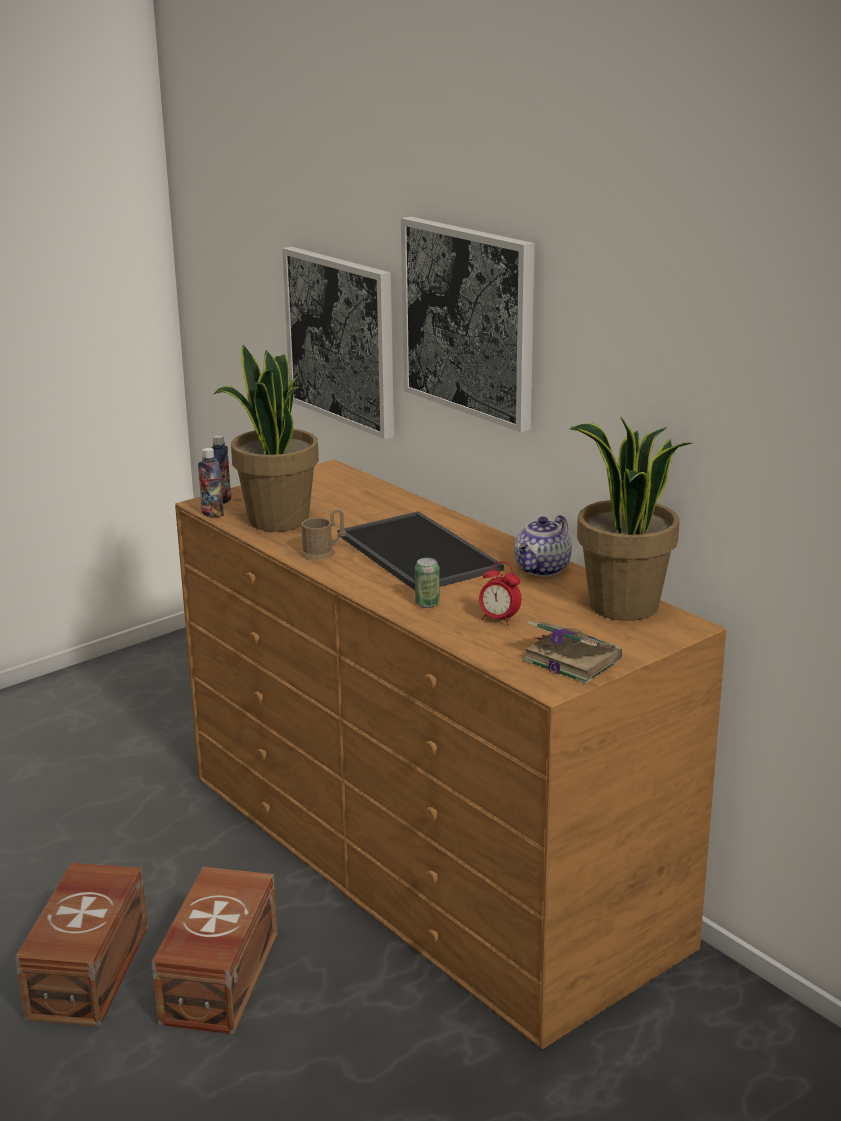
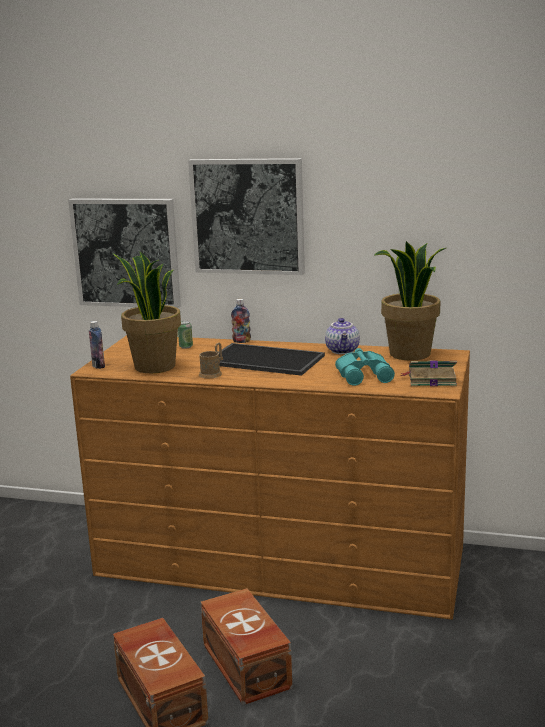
camera: 35 degrees left, 5 degrees down
bottle [198,448,224,518] -> bottle moved to [231,299,251,343]
can [415,558,440,608] -> can moved to [178,321,193,349]
alarm clock [479,561,521,626] -> turquoise binoculars [335,348,395,386]

